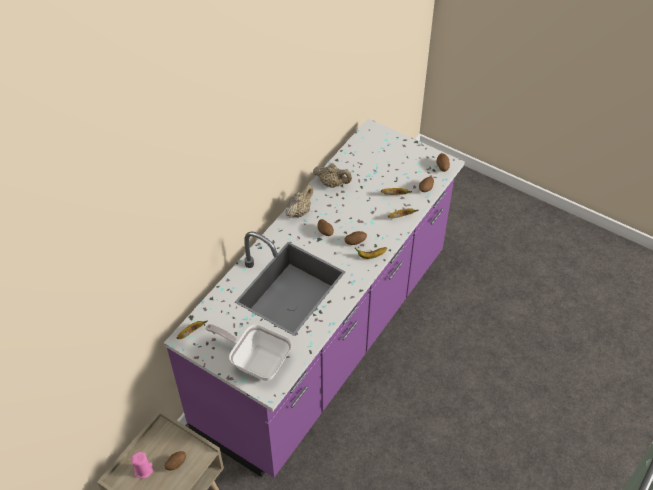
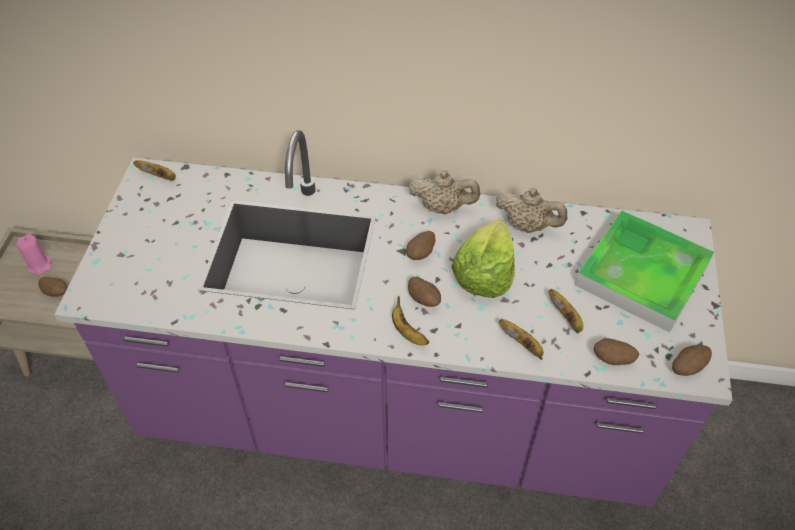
camera: 65 degrees right, 0 degrees up
frying pan [205,324,292,381] -> none
beige teapot [313,163,352,188] -> beige teapot turned 60 degrees counterclockwise [496,188,568,233]
none -> lettuce [451,220,515,298]
none -> tray [575,210,714,332]

